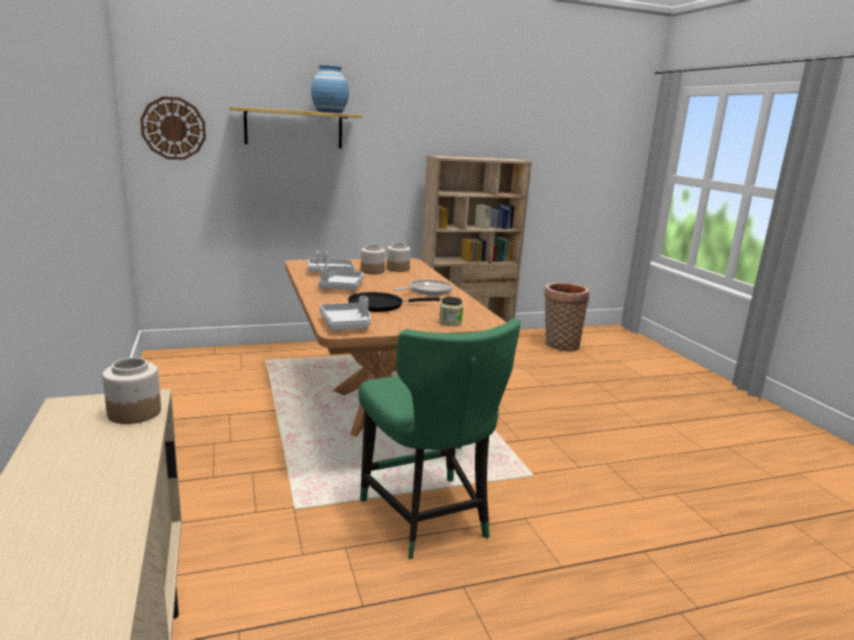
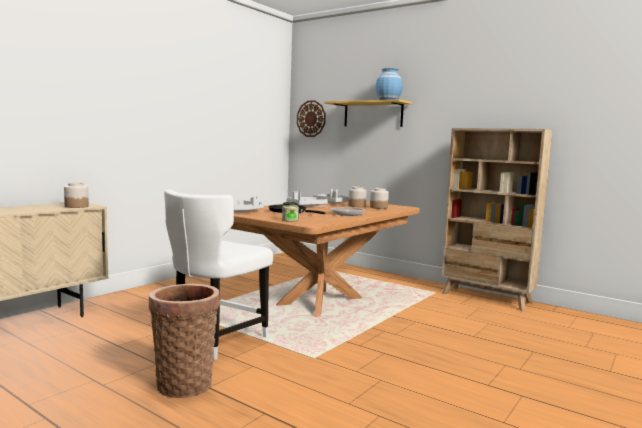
camera: 55 degrees right, 10 degrees down
green chair [359,318,520,559] -> white chair [164,189,273,360]
basket [544,283,589,352] -> basket moved to [149,284,220,398]

